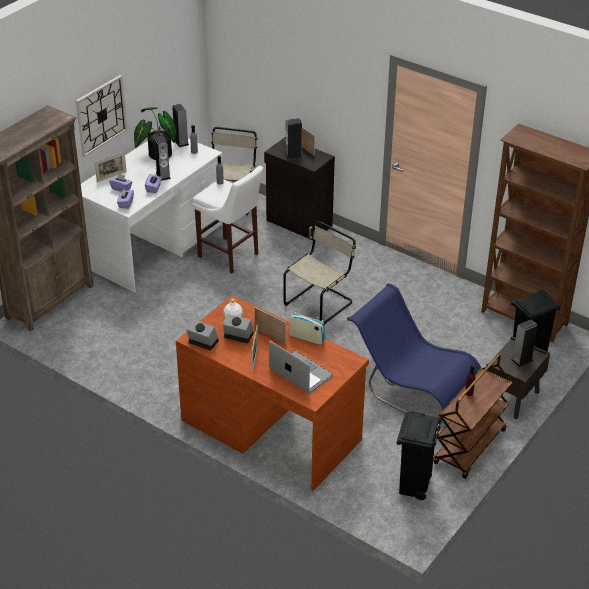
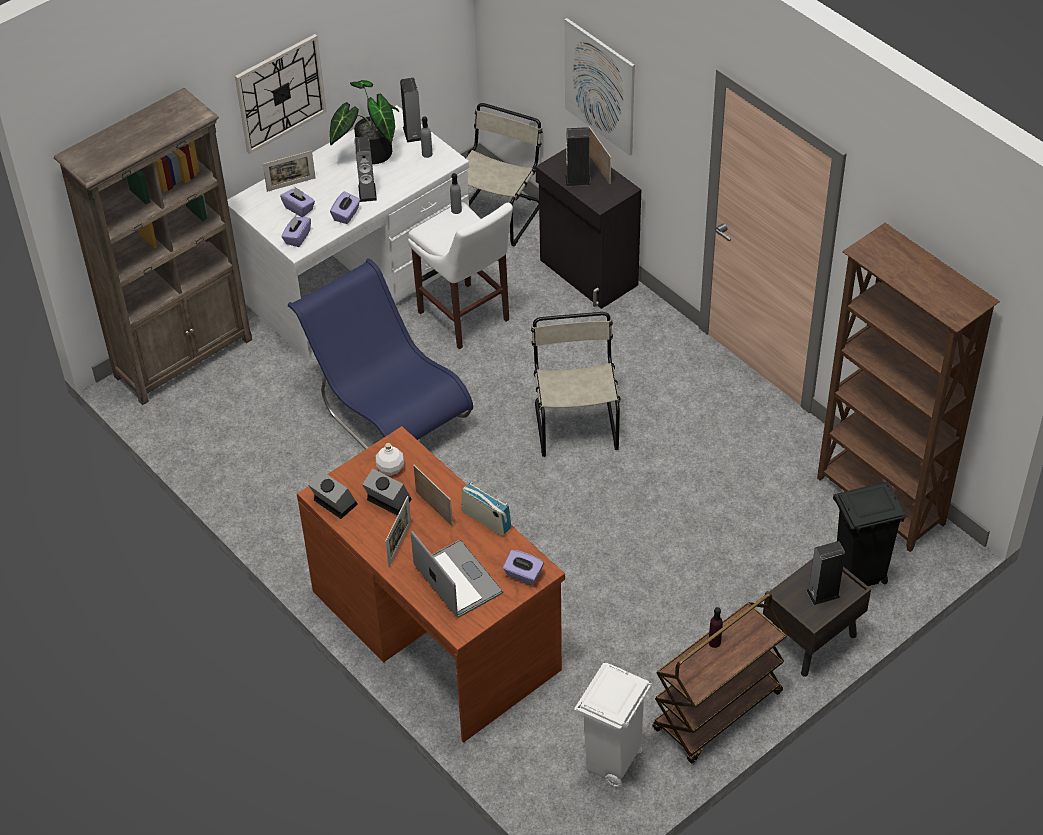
camera: 15 degrees right, 10 degrees up
beige chair [283,222,356,325] -> beige chair turned 60 degrees counterclockwise [531,312,621,457]
blue chair [347,283,481,418] -> blue chair moved to [288,259,473,449]
black trash can [397,411,443,500] -> white trash can [574,663,652,787]
none -> purple tissue box [503,550,544,585]
none -> picture [565,18,635,156]

